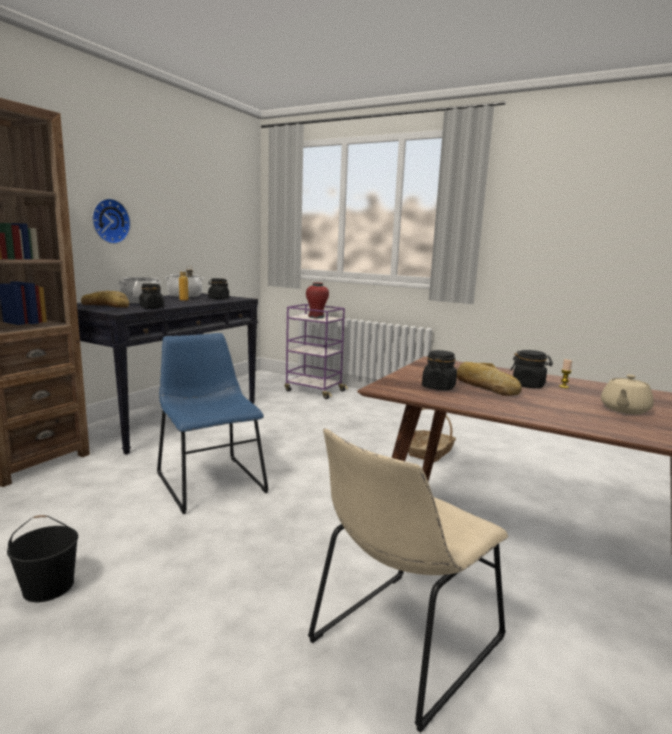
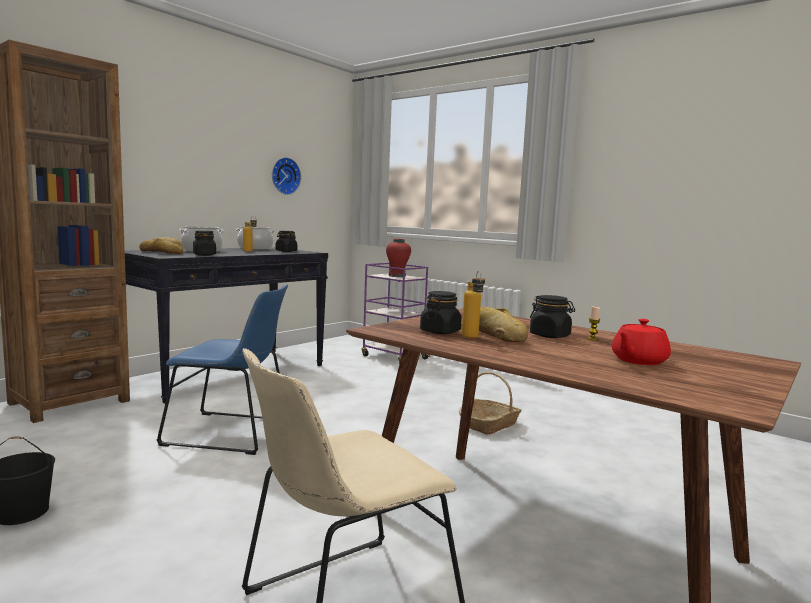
camera: 10 degrees right, 5 degrees down
wall clock [92,198,131,244] -> wall clock moved to [272,157,301,195]
blue chair [157,333,269,514] -> blue chair turned 120 degrees clockwise [157,284,288,455]
beige teapot [601,374,654,414] -> red teapot [612,319,671,365]
none -> bottle [462,271,485,338]

